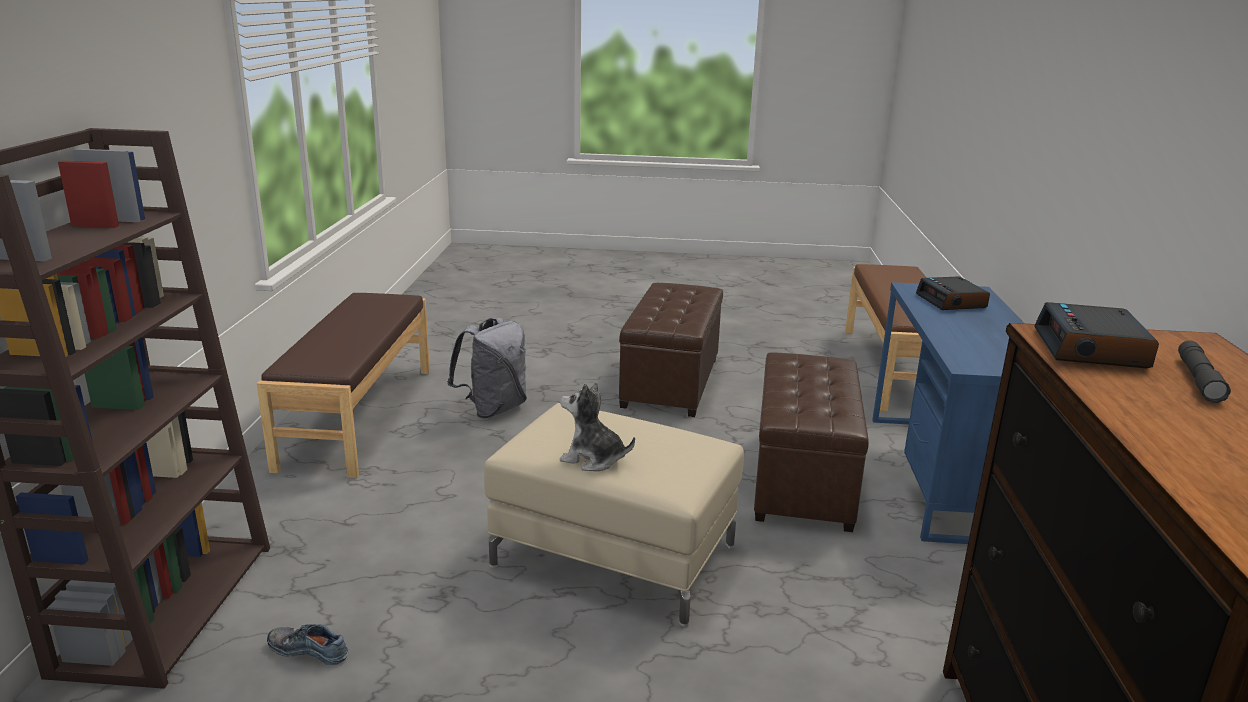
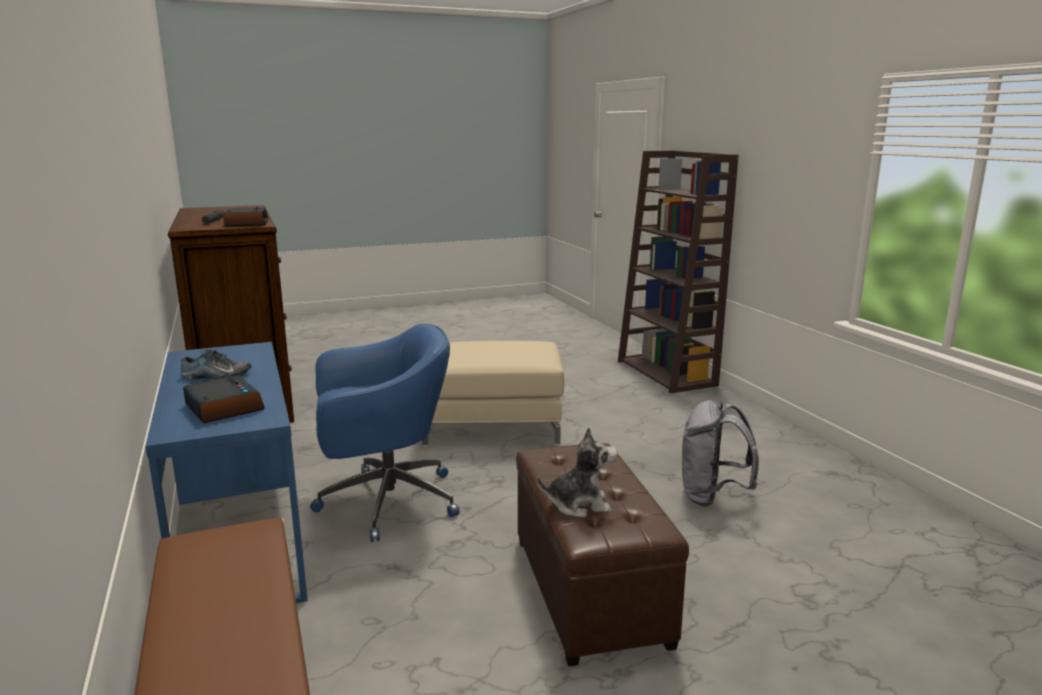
camera: 155 degrees right, 5 degrees down
brown bench [256,293,430,478] -> none
shoe [267,624,349,665] -> shoe moved to [180,349,251,380]
plush toy [560,382,635,471] -> plush toy moved to [537,427,618,518]
brown ottoman [754,352,869,532] -> blue office chair [310,324,459,542]

